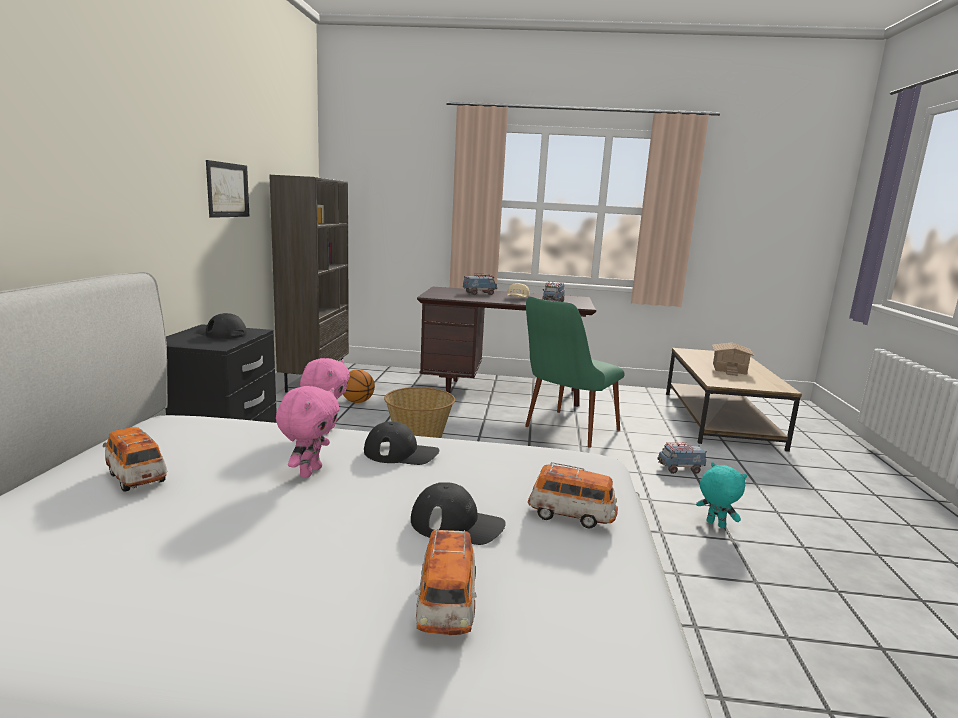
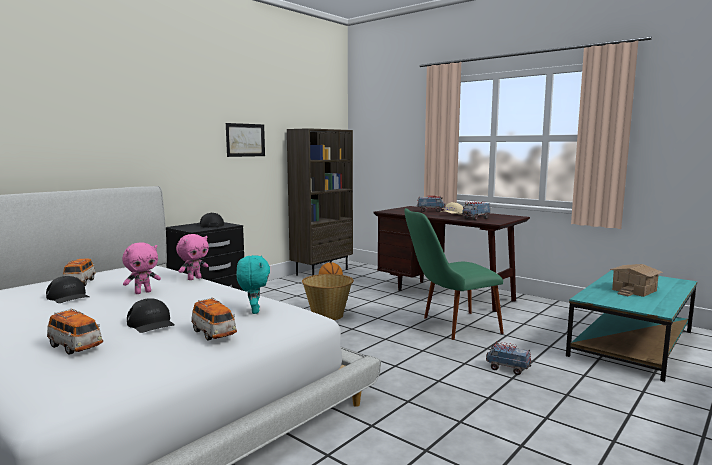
camera: 35 degrees right, 5 degrees down
black cap [364,421,439,465] -> black cap moved to [46,276,90,303]
toy car [415,529,477,635] -> toy car turned 90 degrees counterclockwise [47,309,103,355]
brown coffee table [666,348,802,452] -> turquoise coffee table [566,270,697,382]
turquoise plush toy [696,462,747,528] -> turquoise plush toy moved to [236,255,270,314]

